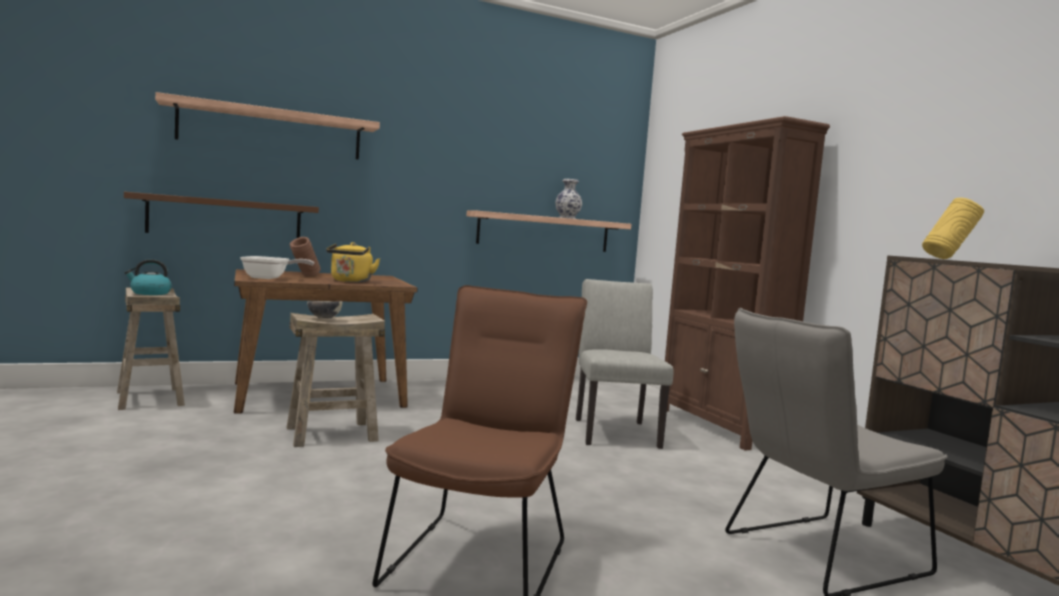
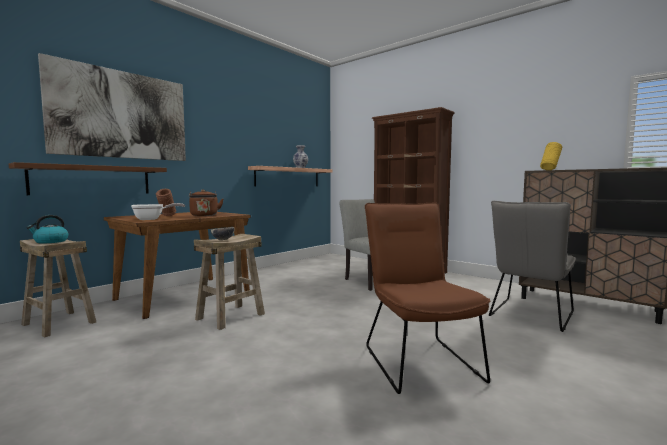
camera: 25 degrees left, 0 degrees up
shelf [155,92,380,160] -> picture [38,53,186,161]
yellow kettle [326,242,380,282] -> brown kettle [189,190,223,216]

